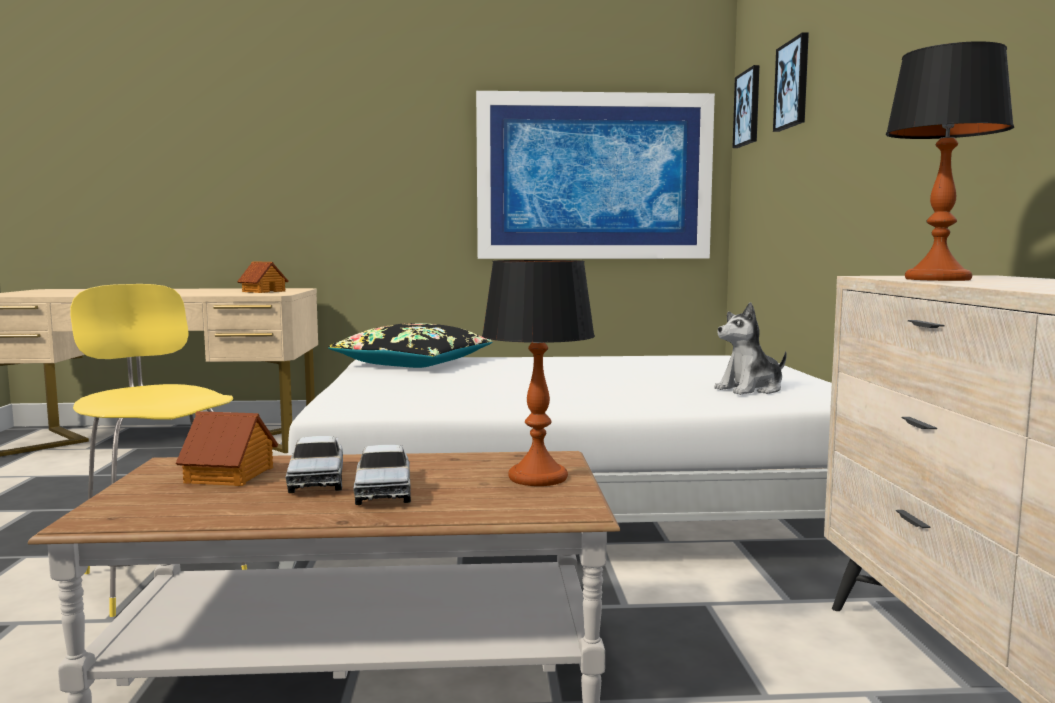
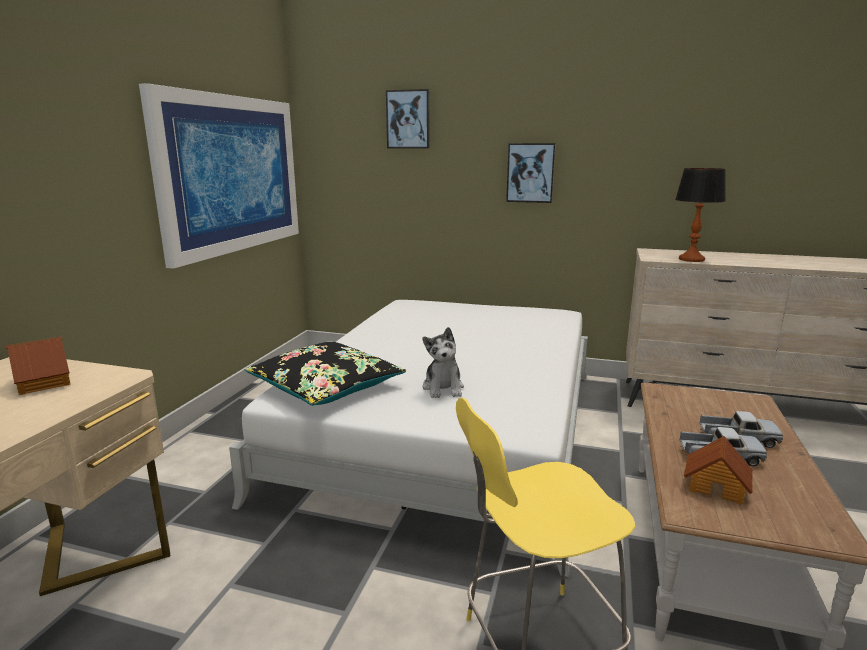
camera: 70 degrees left, 10 degrees up
table lamp [482,260,595,486] -> none
plush toy [714,302,787,395] -> plush toy moved to [423,327,464,398]
picture [732,65,760,148] -> picture moved to [506,143,556,203]

